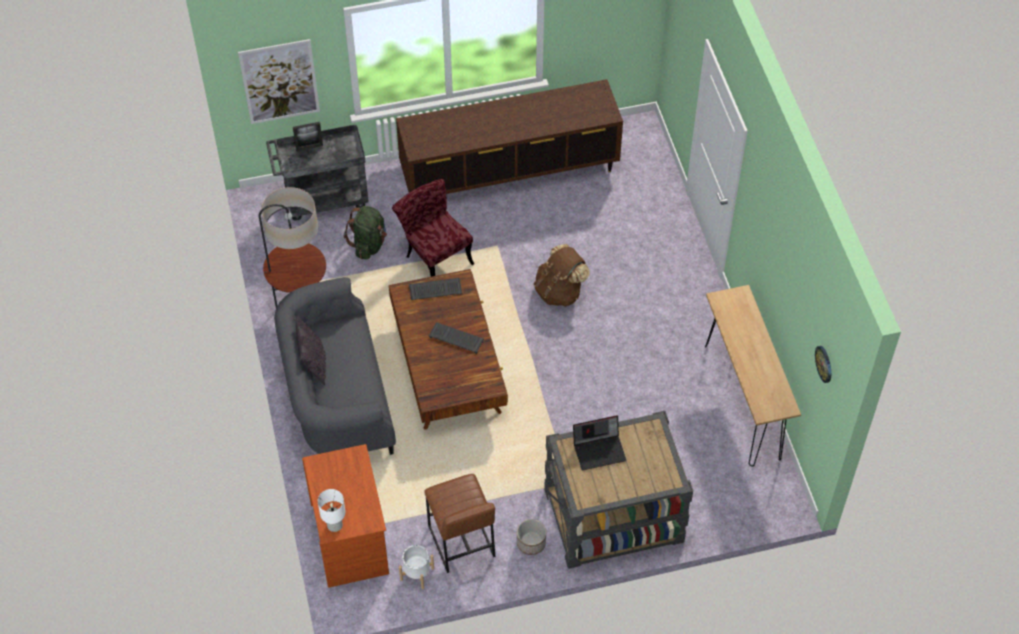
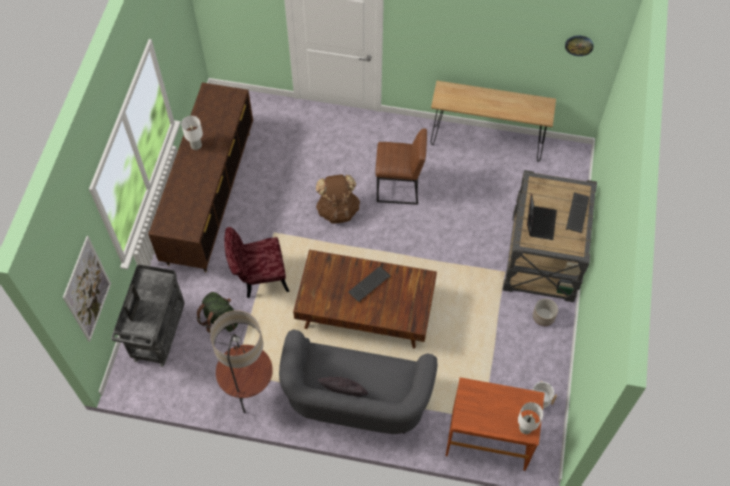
camera: 65 degrees left, 5 degrees up
keyboard [409,278,462,300] -> keyboard moved to [566,192,589,233]
brown chair [424,474,495,573] -> brown chair moved to [375,128,427,205]
none -> white table lamp [181,116,203,150]

